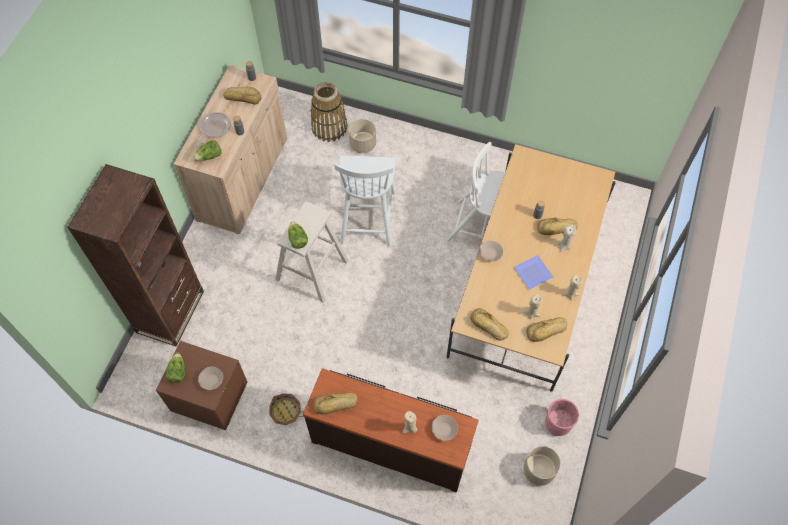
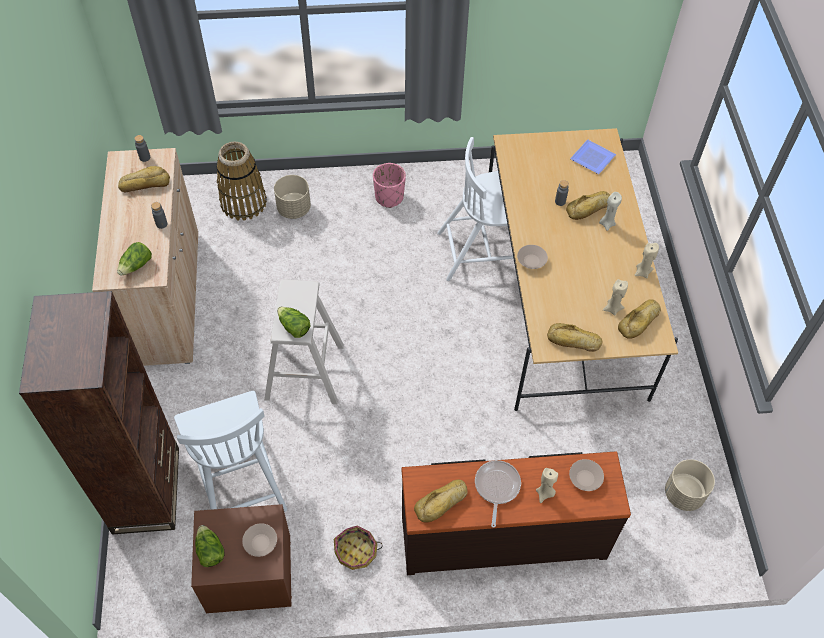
camera: 25 degrees left, 5 degrees down
frying pan [195,112,231,147] -> frying pan moved to [475,460,521,528]
white chair [334,155,396,247] -> white chair moved to [174,391,287,512]
plate [514,255,554,290] -> plate moved to [570,140,616,174]
pink planter [545,399,579,436] -> pink planter moved to [373,163,406,208]

